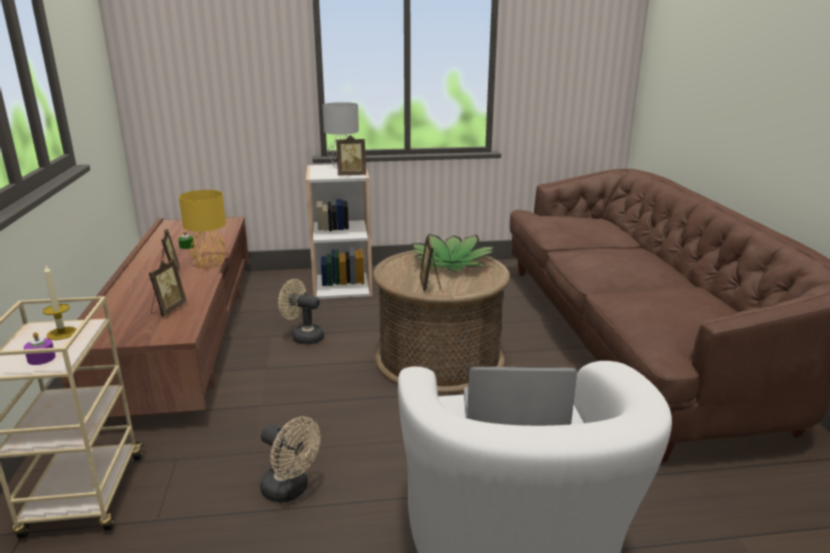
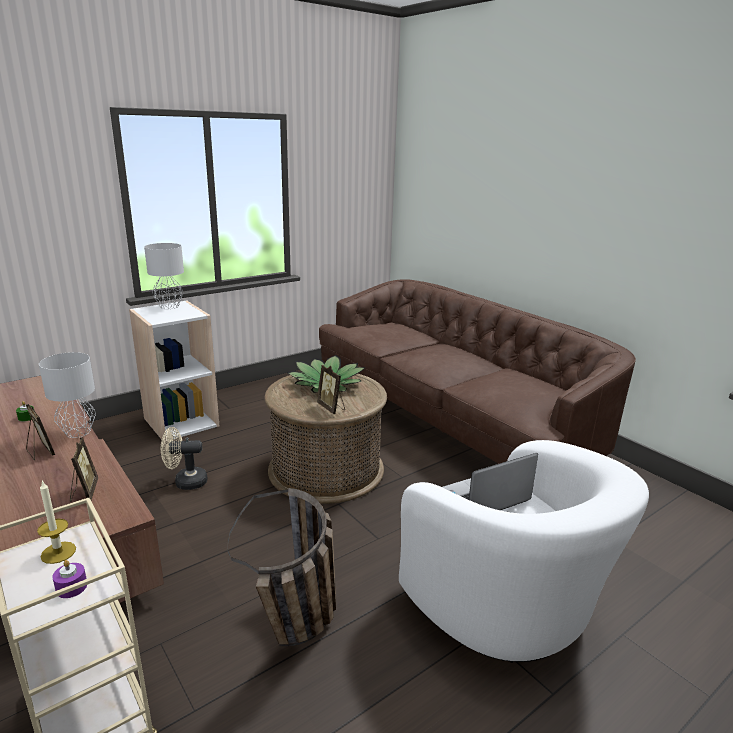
camera: 30 degrees left, 0 degrees up
yellow table lamp [179,190,226,269] -> grey table lamp [39,352,96,438]
beige fan [260,417,321,503] -> basket [227,488,336,646]
picture frame [336,135,366,176] -> none

